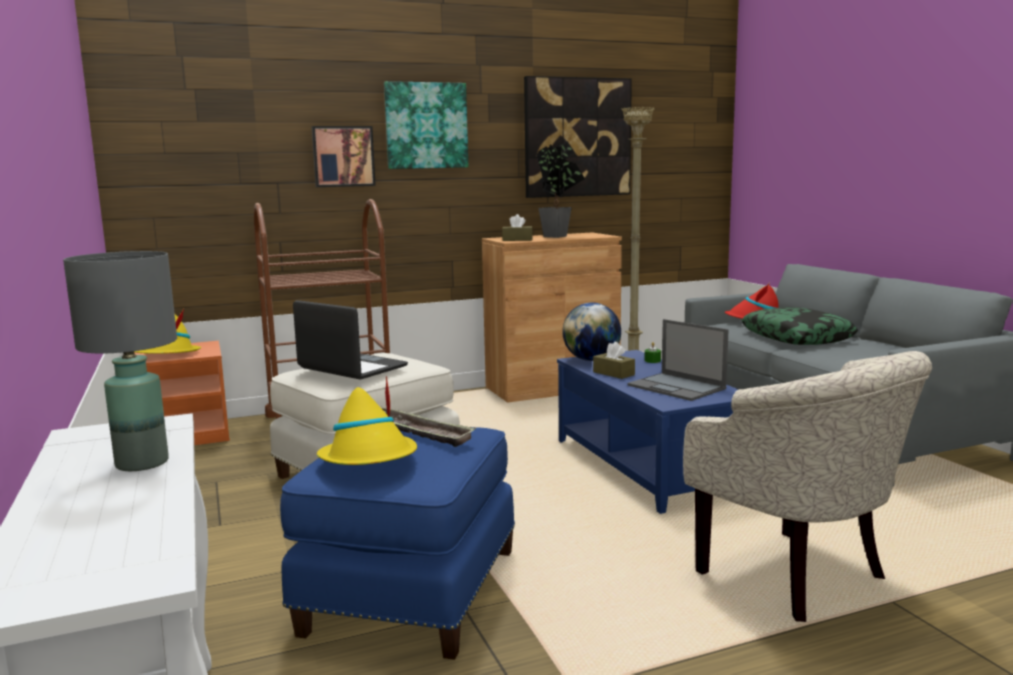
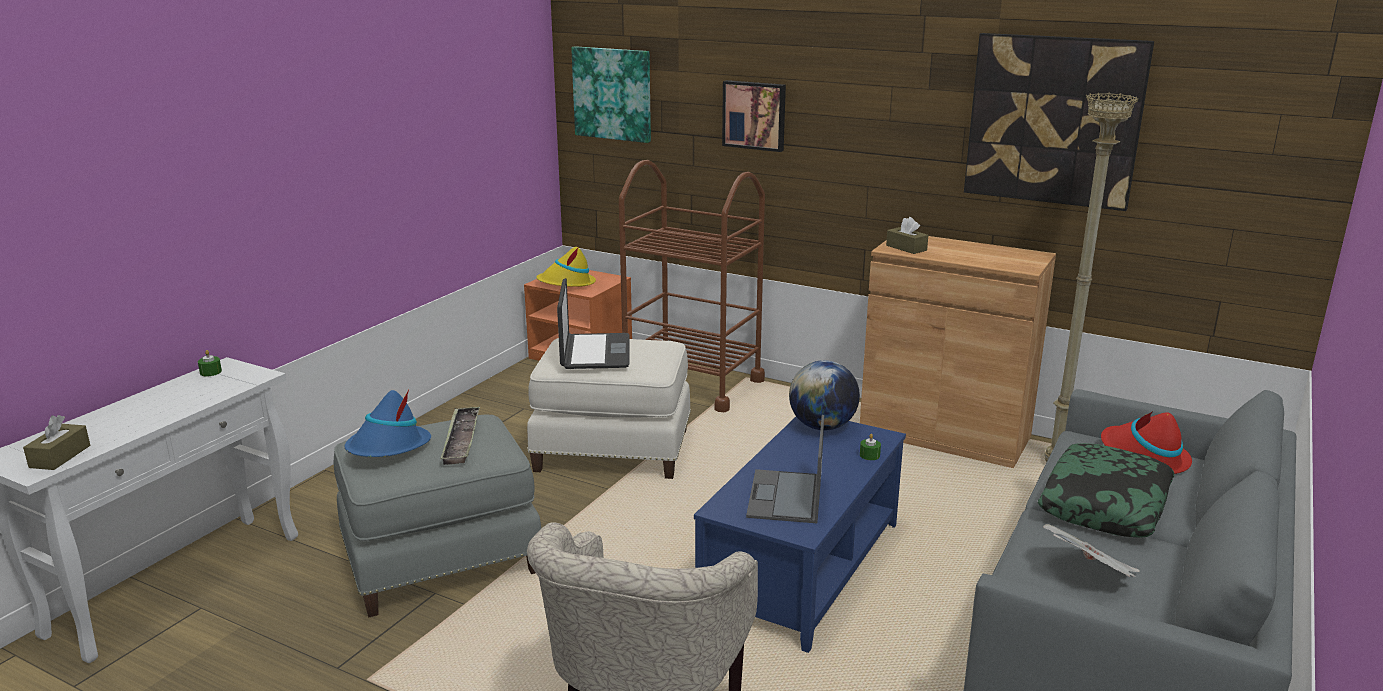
camera: 50 degrees right, 10 degrees up
grey table lamp [63,251,177,471] -> none
blue ottoman [280,427,515,660] -> grey ottoman [334,415,541,618]
yellow hat [317,376,417,465] -> blue hat [344,389,431,457]
picture [384,81,468,169] -> picture moved to [571,46,651,143]
potted plant [536,141,585,238] -> none
brown tissue box [593,342,635,379] -> brown tissue box moved to [23,415,90,470]
none -> green candle [198,350,222,376]
none -> newspaper [1043,524,1140,577]

